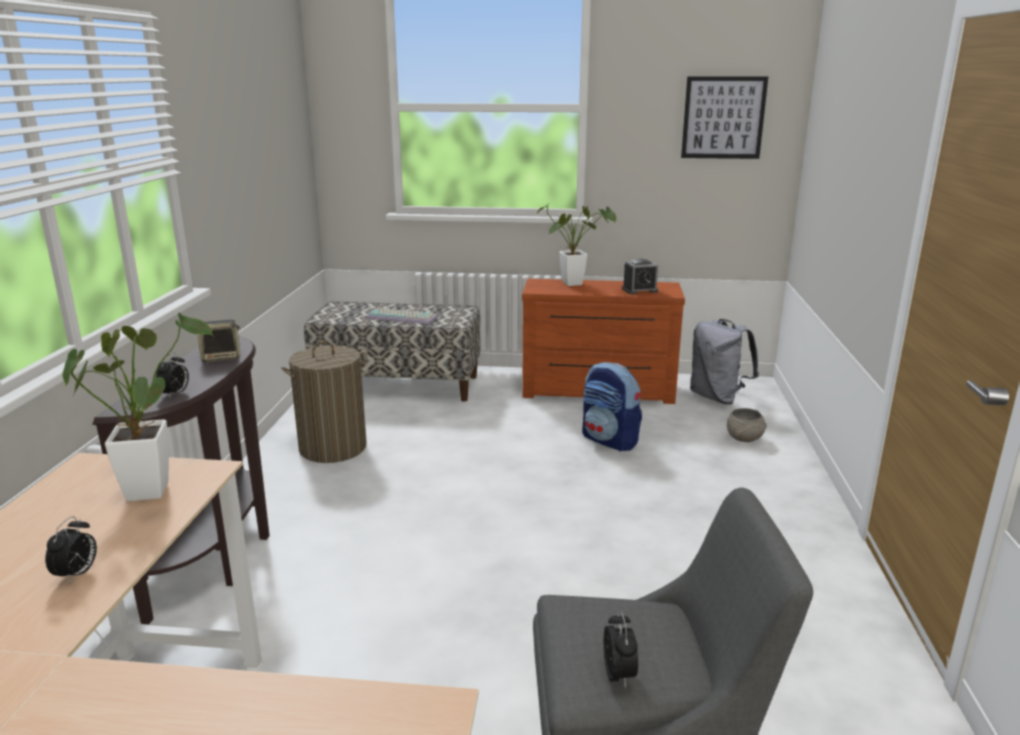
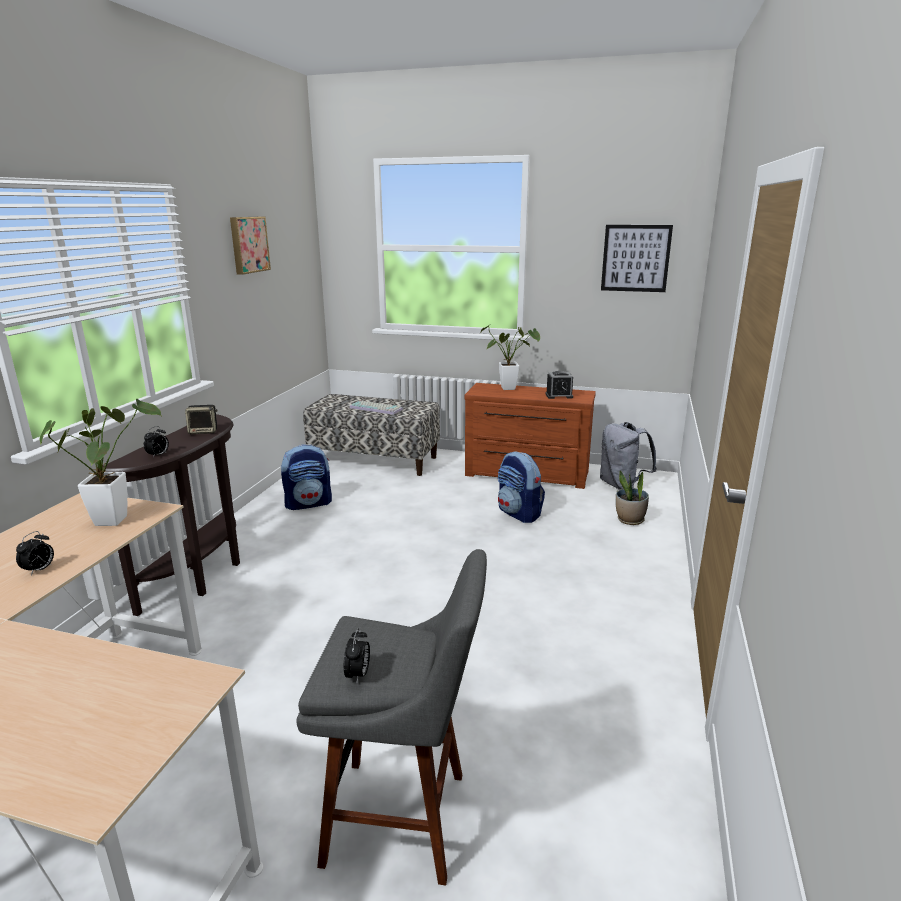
camera: 10 degrees right, 0 degrees up
laundry basket [281,341,367,463] -> backpack [281,444,332,510]
grey bowl [727,408,767,442] -> potted plant [616,471,649,525]
none -> picture [230,217,271,275]

